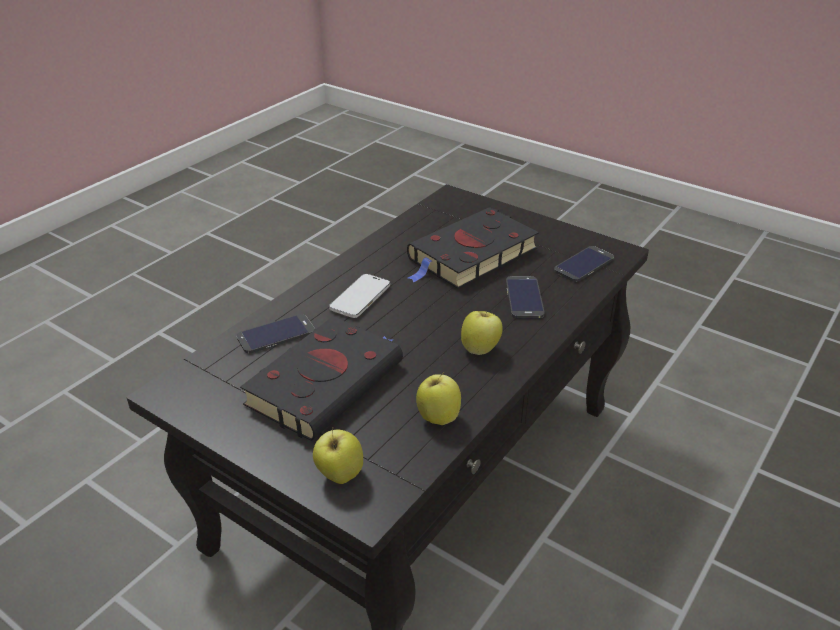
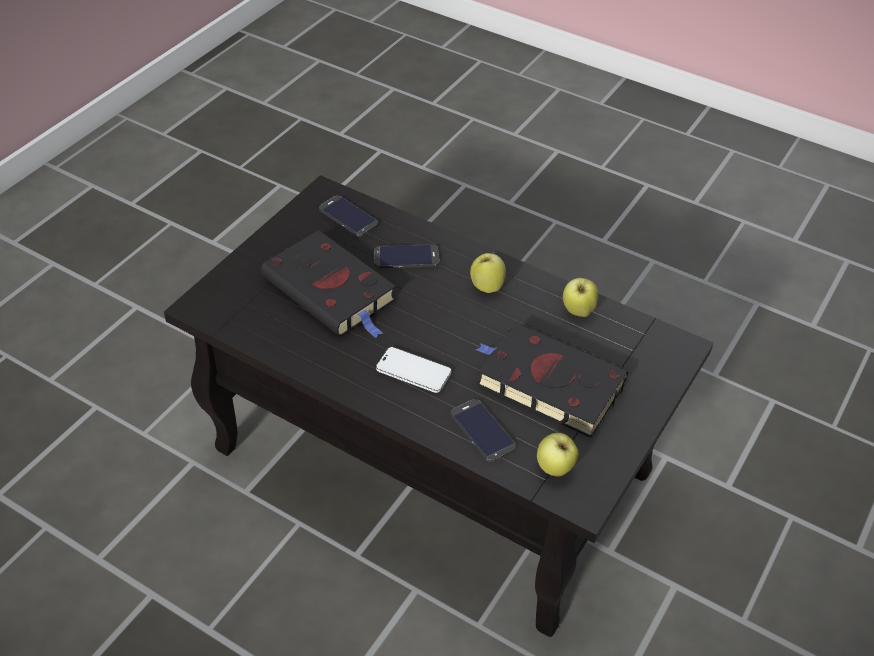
camera: 95 degrees left, 10 degrees up
apple [313,428,363,484] -> apple moved to [537,433,579,477]

